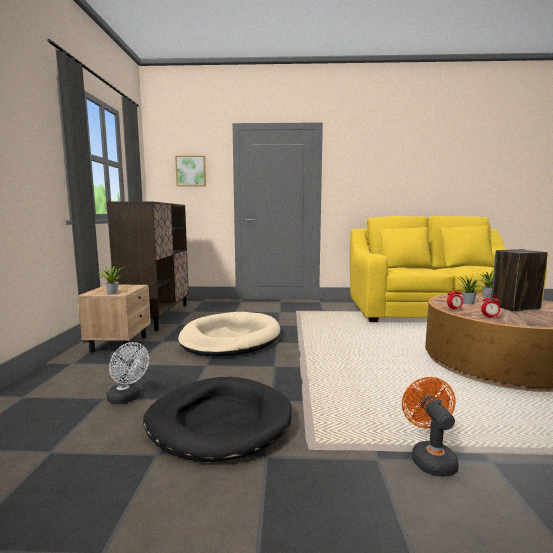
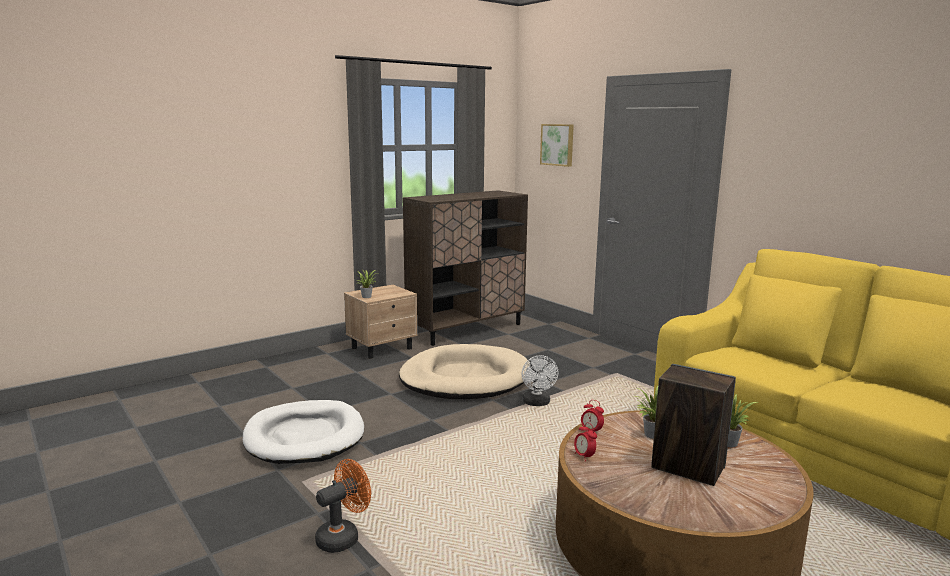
camera: 50 degrees right, 5 degrees up
white fan [106,342,149,404] -> white fan moved to [522,355,558,406]
black dog bed [143,377,292,462] -> white dog bed [243,400,364,464]

